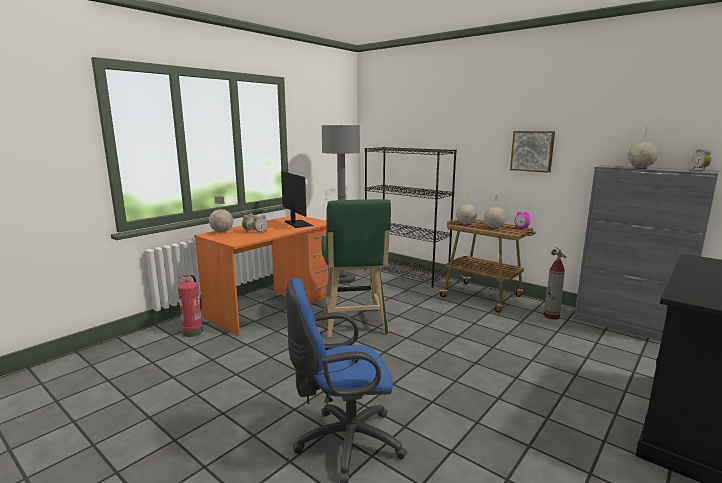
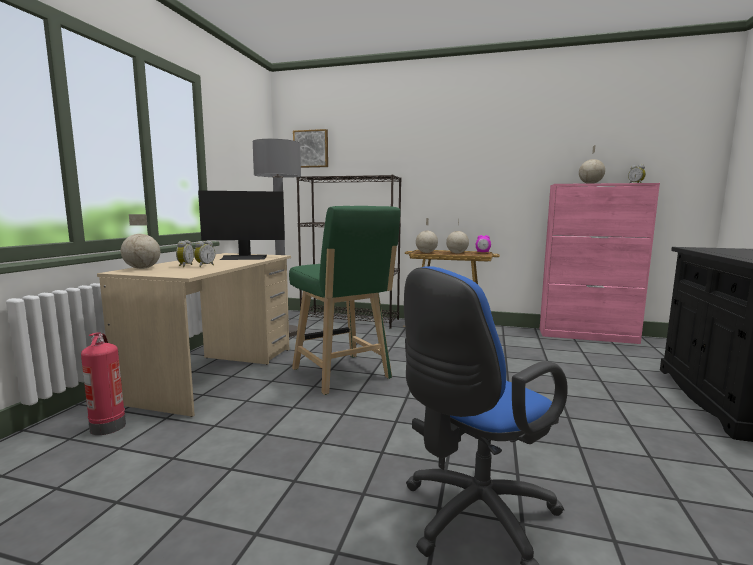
camera: 25 degrees left, 5 degrees down
orange desk [194,215,329,336] -> beige desk [97,253,291,417]
monitor [281,171,314,228] -> monitor turned 135 degrees clockwise [198,191,285,260]
picture [510,131,555,173] -> picture moved to [293,129,328,168]
fire extinguisher [544,247,567,320] -> none
grey cabinet [574,165,719,341] -> pink cabinet [540,183,660,344]

